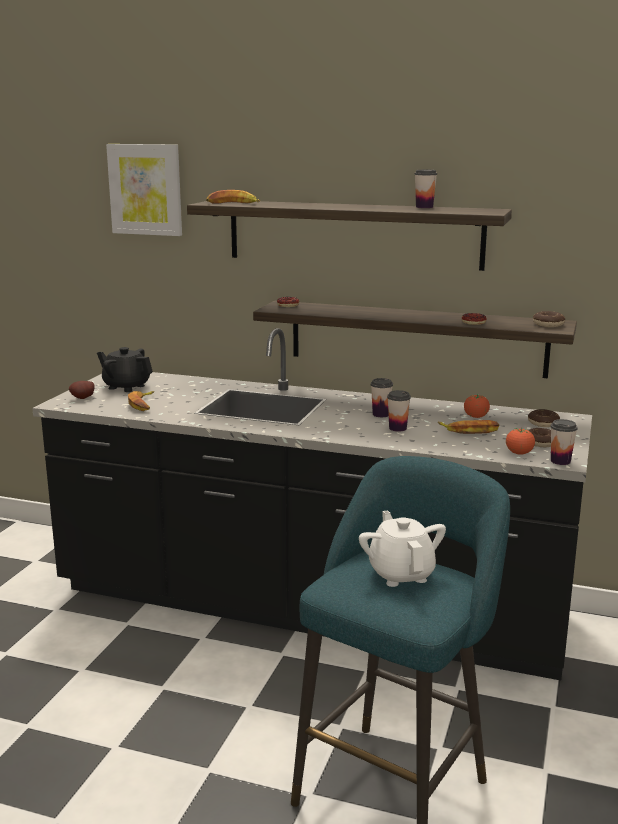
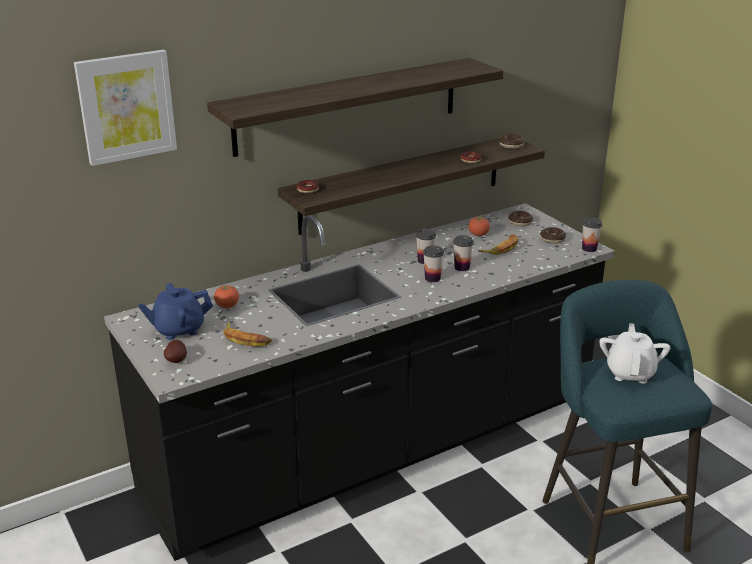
camera: 50 degrees left, 10 degrees up
black teapot [97,347,153,392] -> blue teapot [138,283,213,340]
banana [206,190,260,203] -> none
white teapot [359,510,446,587] -> white teapot turned 75 degrees clockwise [599,323,671,384]
cup [414,170,437,208] -> cup moved to [423,246,444,282]
tomato [506,427,535,455] -> tomato moved to [214,285,239,308]

